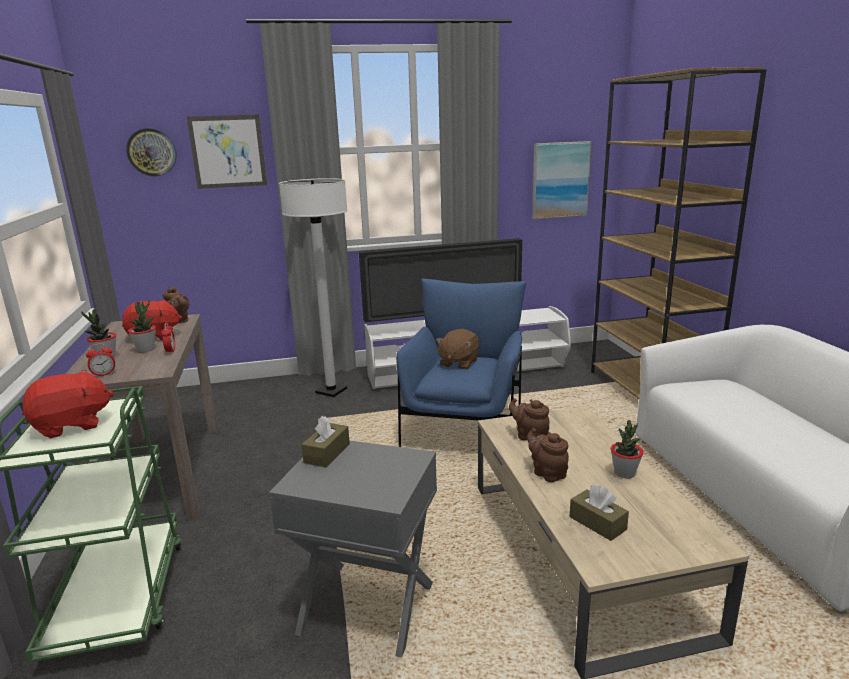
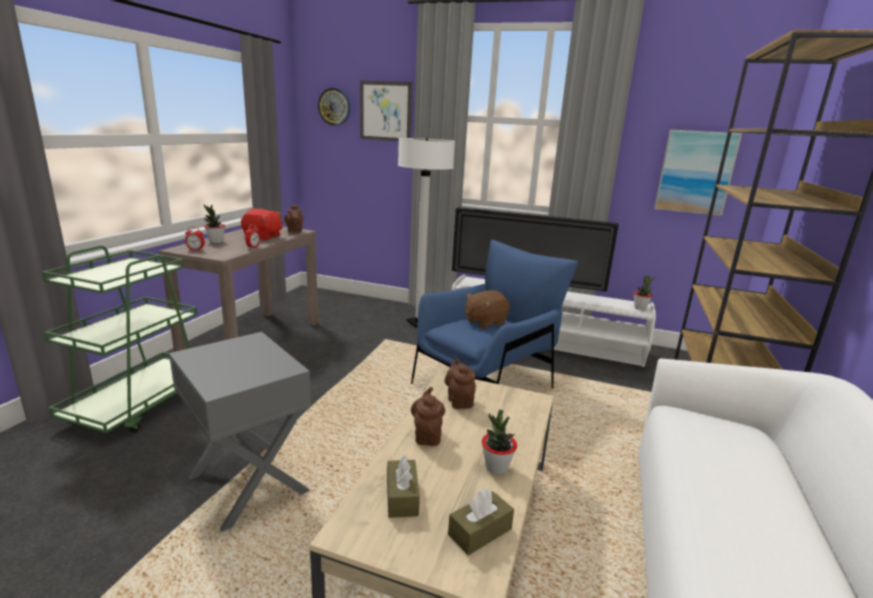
camera: 30 degrees right, 0 degrees up
red plush toy [22,369,114,438] -> none
potted plant [128,300,156,352] -> potted plant moved to [634,276,655,310]
brown tissue box [302,415,350,468] -> brown tissue box moved to [448,489,514,555]

